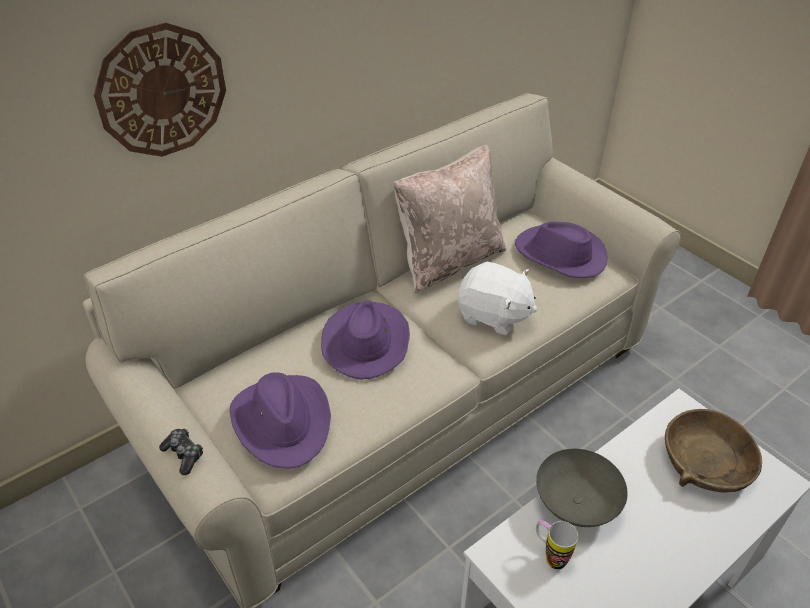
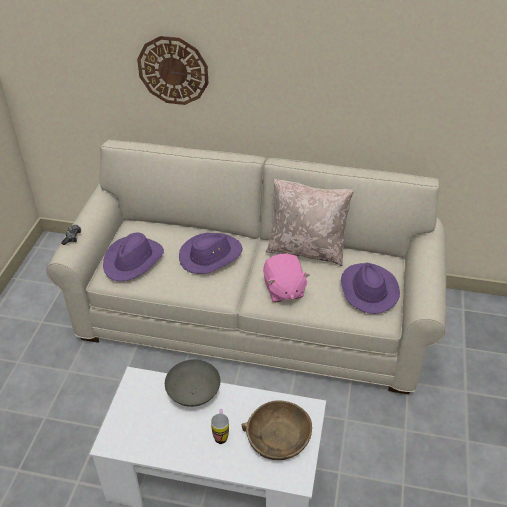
camera: 50 degrees right, 0 degrees up
white plush toy [458,262,538,335] -> pink plush toy [263,254,310,302]
mug [536,520,578,569] -> mug moved to [211,409,229,444]

